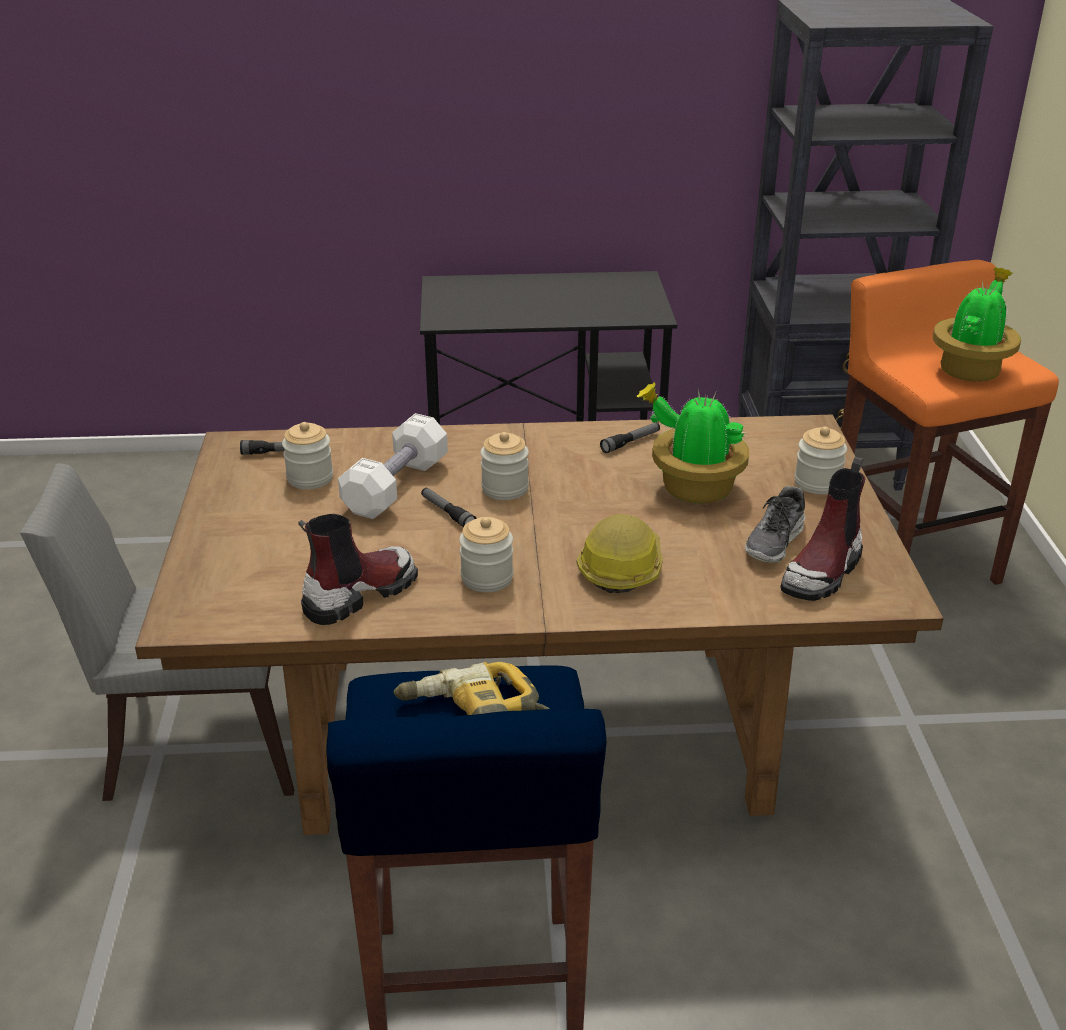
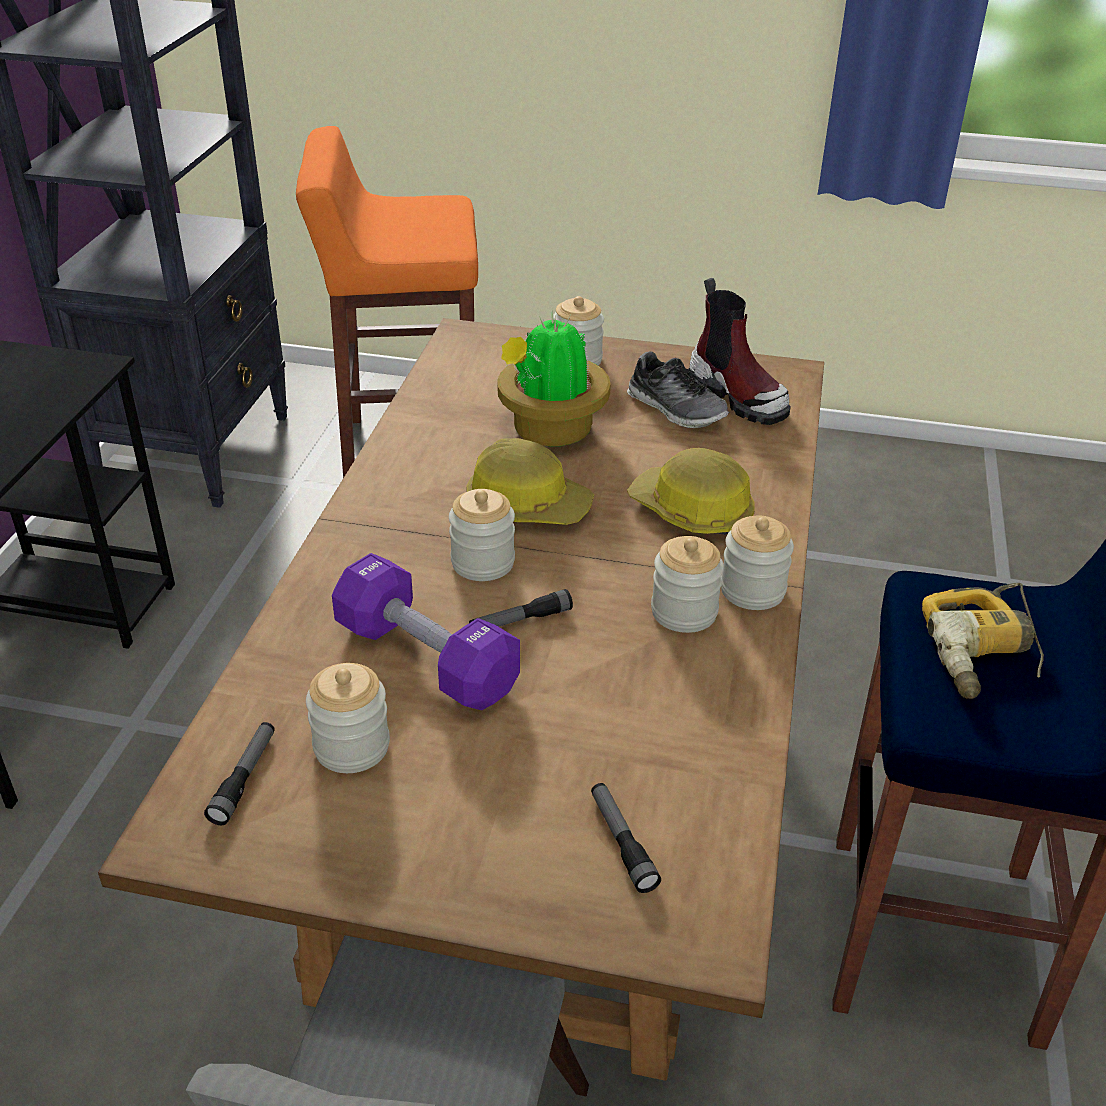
camera: 75 degrees left, 5 degrees up
boot [298,514,418,625] -> none
white dumbbell [338,413,448,519] -> purple dumbbell [332,553,520,710]
flashlight [600,423,660,453] -> flashlight moved to [591,783,661,893]
potted plant [933,267,1021,382] -> none
none -> hard hat [466,438,594,525]
none -> jar [721,515,794,610]

